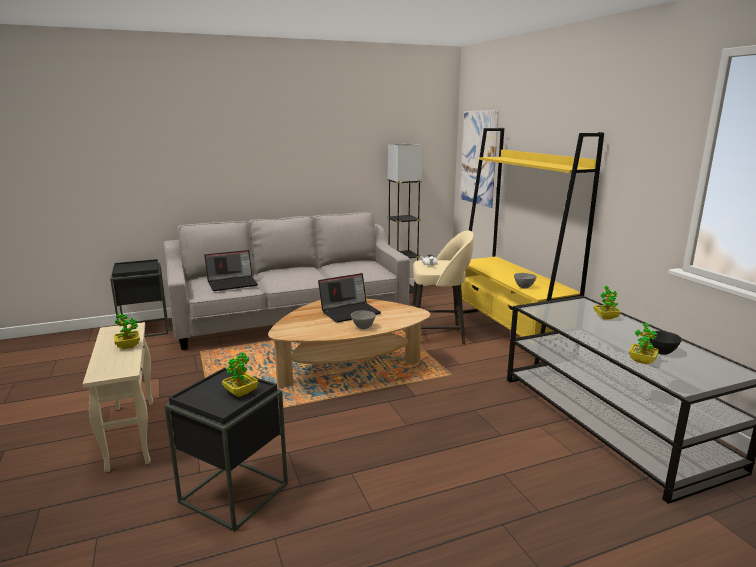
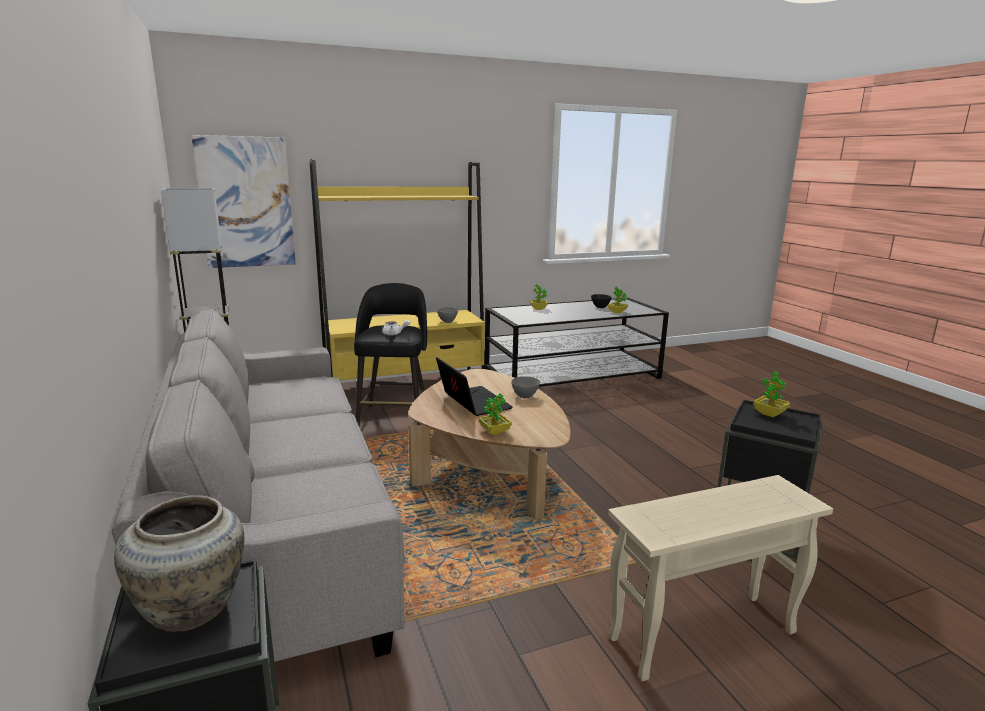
camera: 90 degrees left, 0 degrees up
potted plant [114,313,140,349] -> potted plant moved to [479,393,512,435]
laptop [204,250,258,291] -> none
beige stool [412,230,474,345] -> black stool [354,283,427,427]
none -> beige vase [114,495,244,632]

